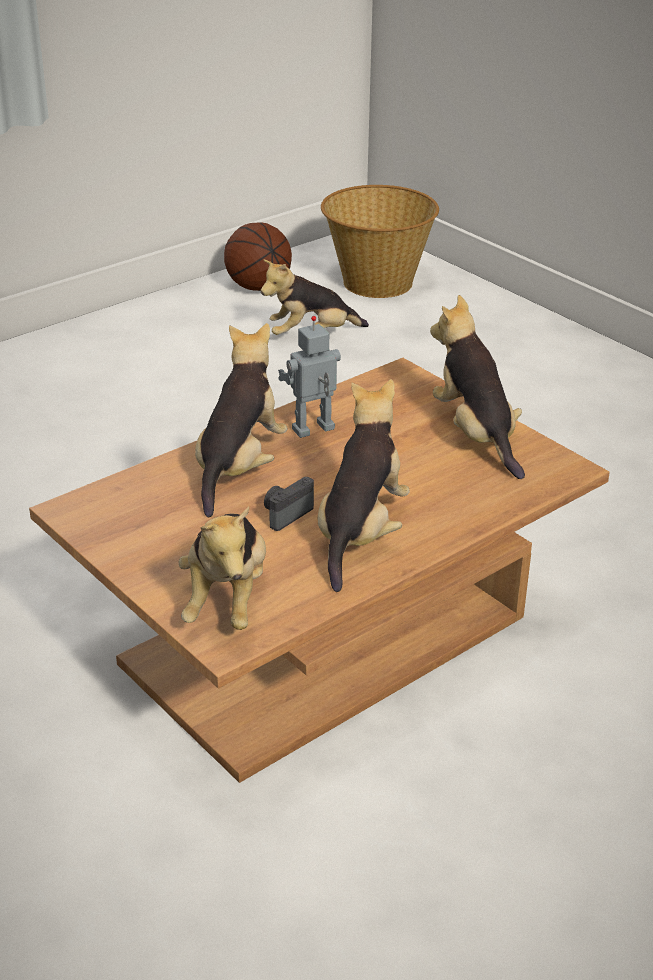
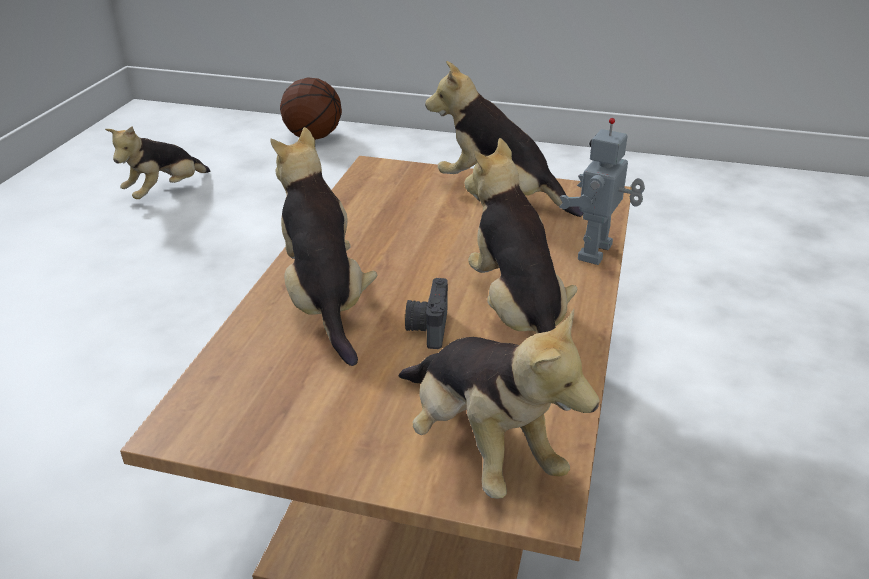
camera: 35 degrees left, 0 degrees up
basketball [224,222,292,291] -> basketball moved to [280,77,342,140]
toy robot [278,316,341,438] -> toy robot moved to [559,118,645,265]
basket [321,185,439,298] -> none

